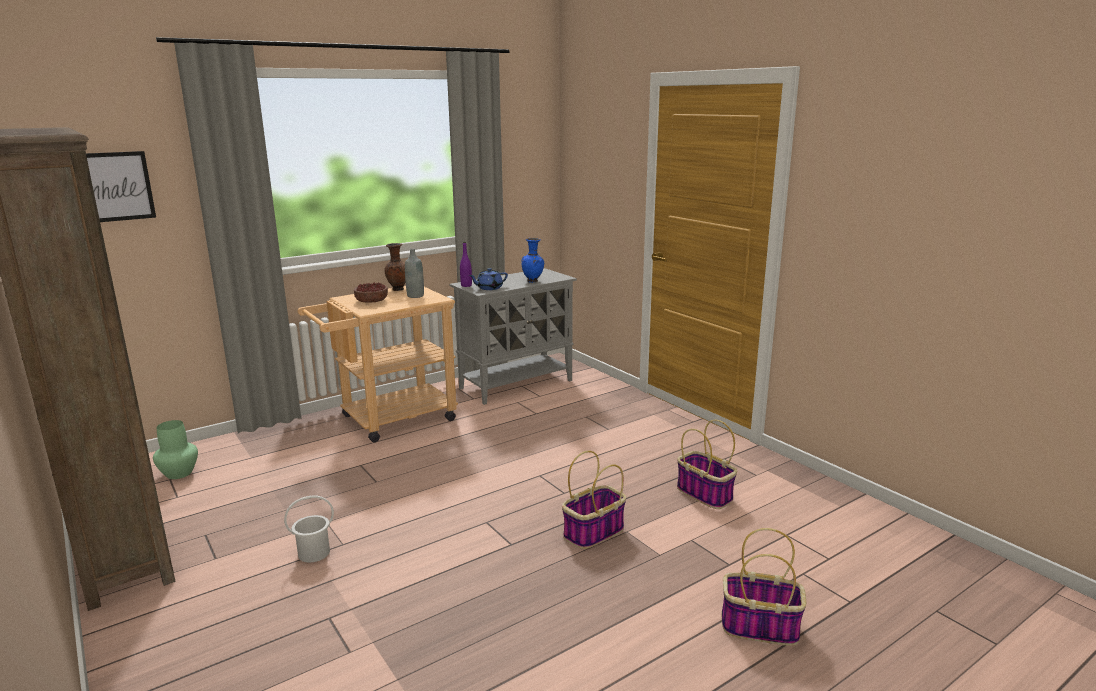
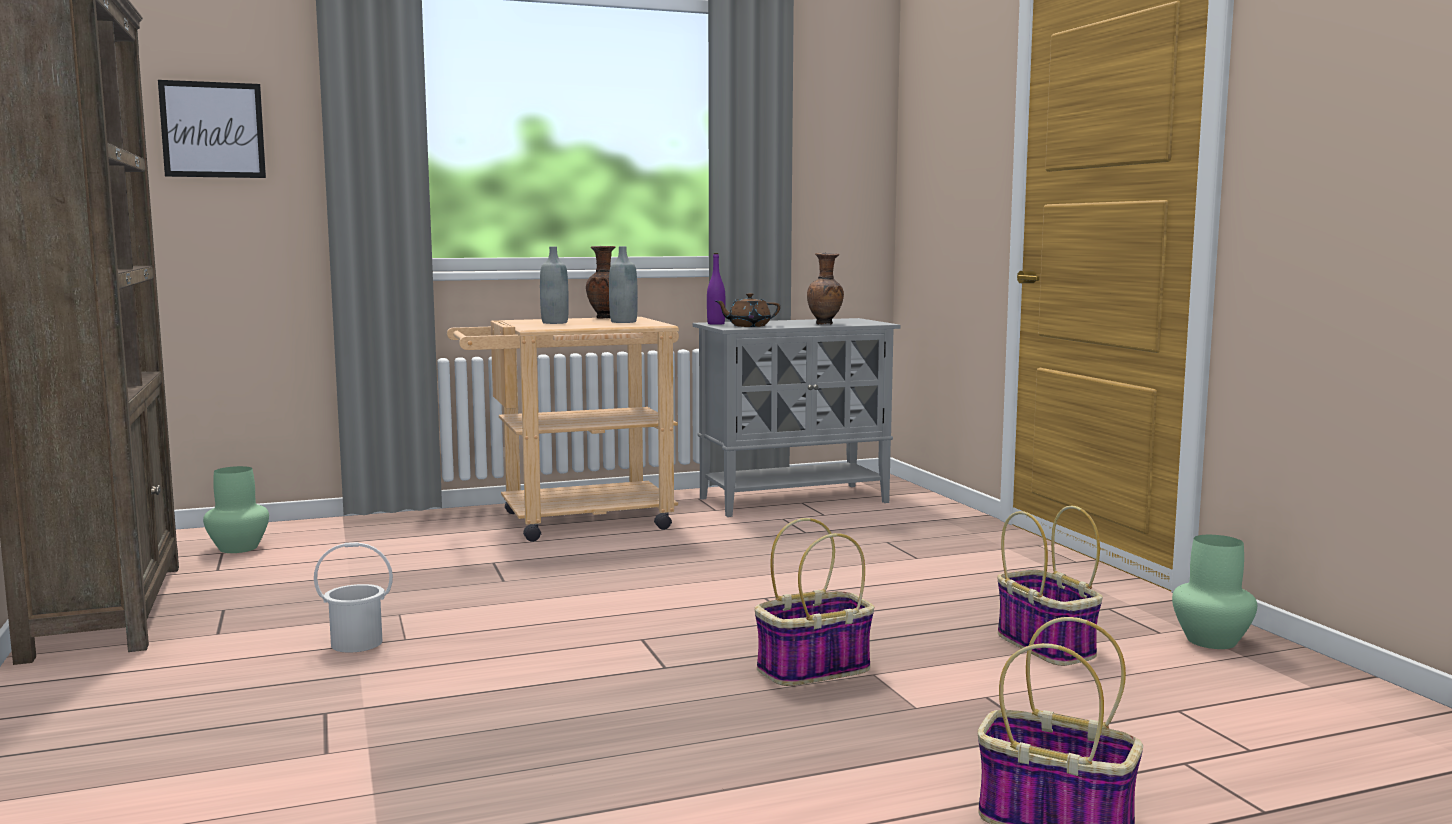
camera: 15 degrees right, 10 degrees down
bowl [354,282,388,303] -> grey bottle [540,246,569,324]
blue teapot [469,268,508,290] -> brown teapot [716,293,780,327]
blue vase [522,238,544,283] -> brown vase [807,253,844,325]
none -> green vase [1172,535,1257,649]

